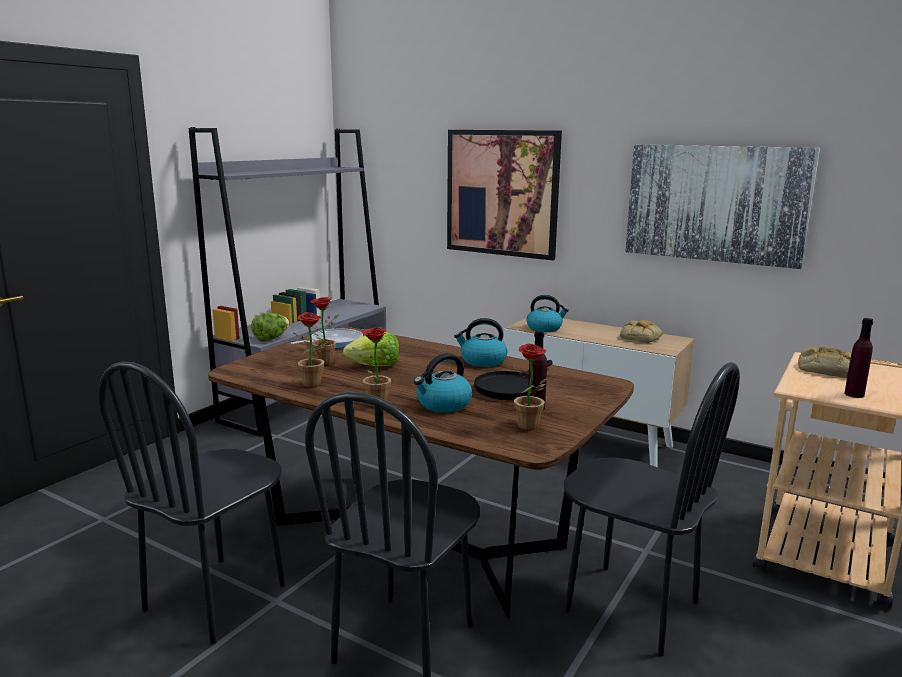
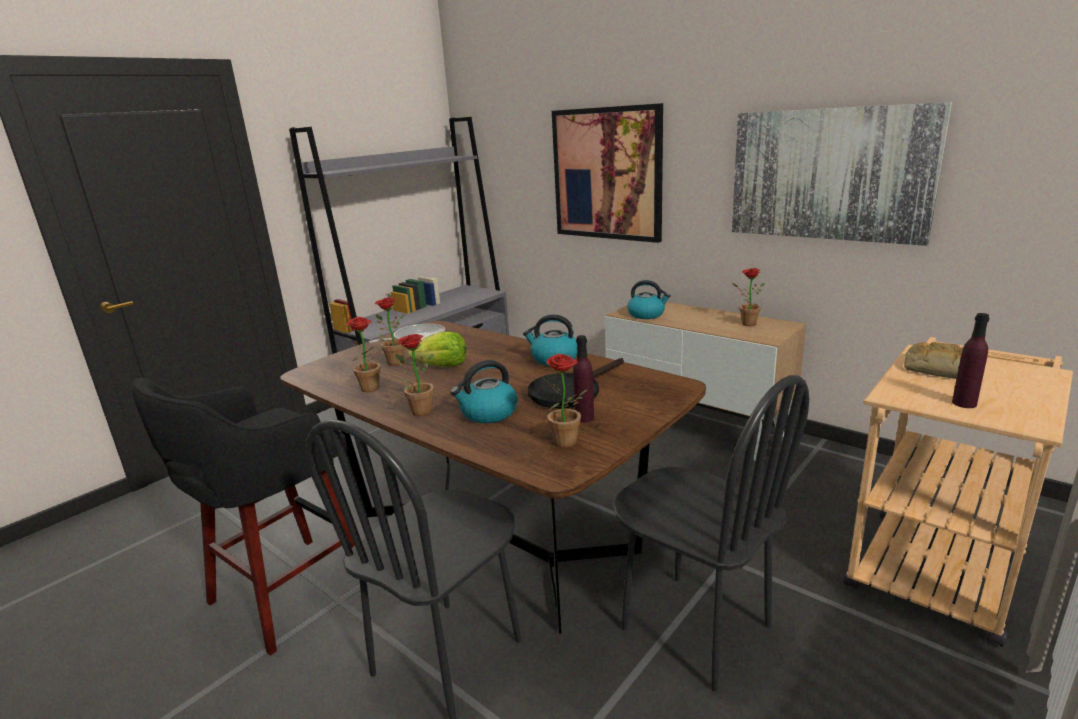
camera: 10 degrees right, 5 degrees up
black chair [98,361,285,645] -> black stool [132,378,355,656]
lettuce [251,313,290,342] -> none
bread [620,320,663,343] -> potted plant [732,268,765,326]

